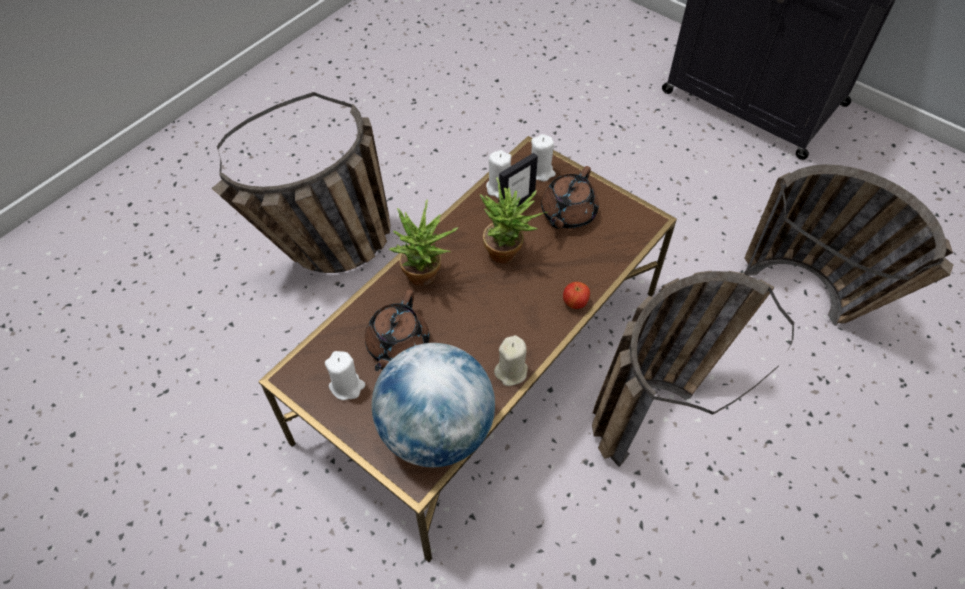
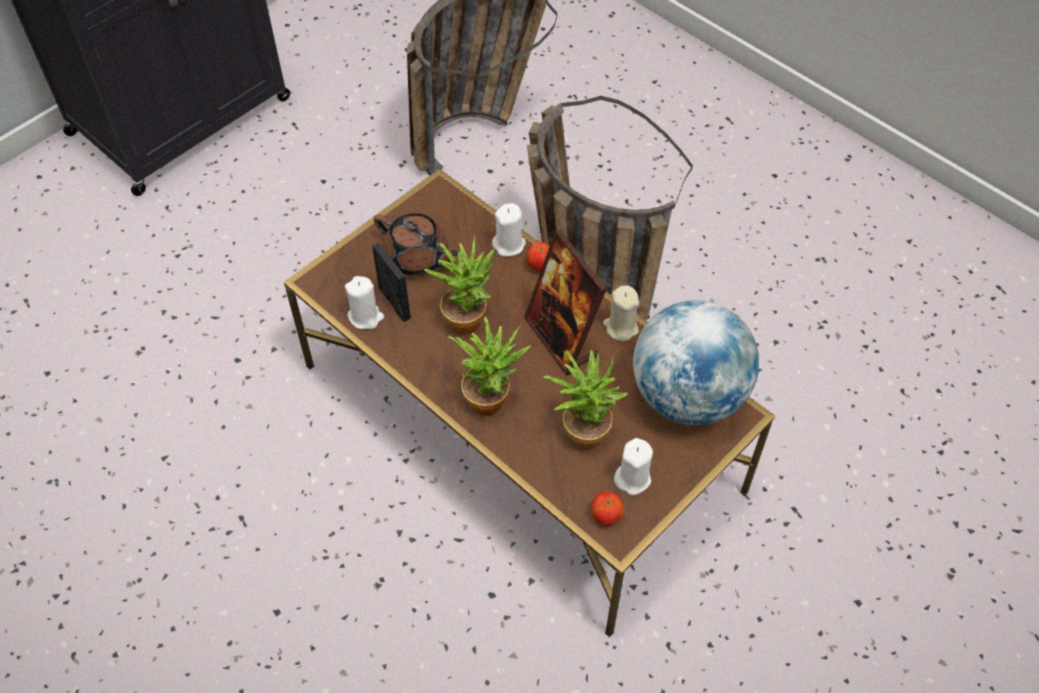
camera: 85 degrees left, 0 degrees up
basket [212,92,391,273] -> none
brown teapot [365,289,429,371] -> potted plant [543,350,628,450]
white candle [531,134,556,182] -> white candle moved to [492,203,526,256]
none -> picture frame [524,230,607,376]
none -> apple [591,492,624,525]

